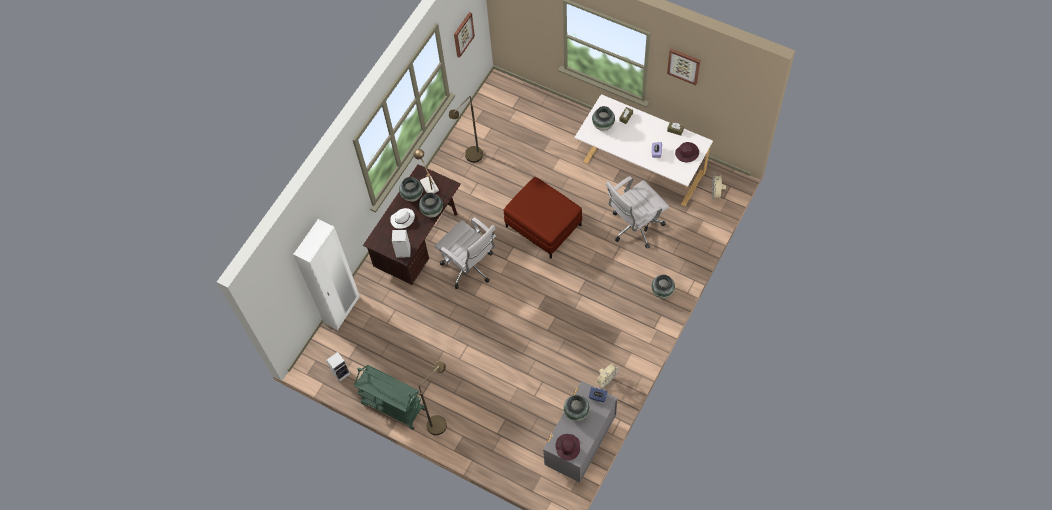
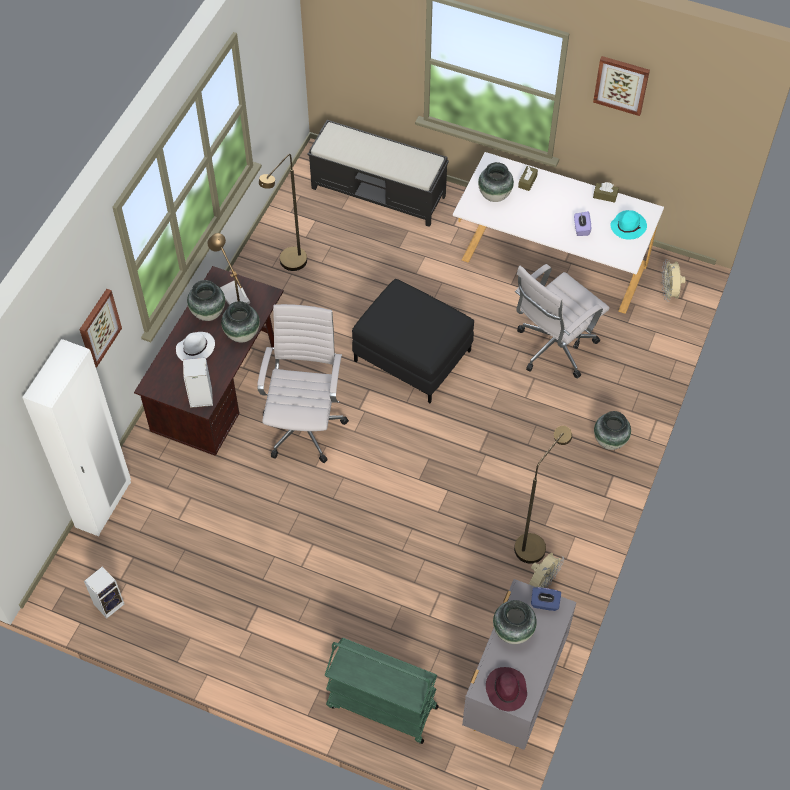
camera: 10 degrees left, 5 degrees down
green cart [354,365,425,430] -> green cart moved to [325,638,439,744]
brown floor lamp [419,361,447,435] -> brown floor lamp moved to [514,426,572,564]
white office chair [434,217,496,289] -> white office chair turned 120 degrees counterclockwise [257,304,349,463]
picture [454,12,475,58] -> picture moved to [79,289,122,368]
red ottoman [503,177,582,259] -> black ottoman [352,279,474,403]
purple hat [675,142,699,162] -> turquoise hat [610,210,647,239]
none -> black bench [307,120,449,227]

